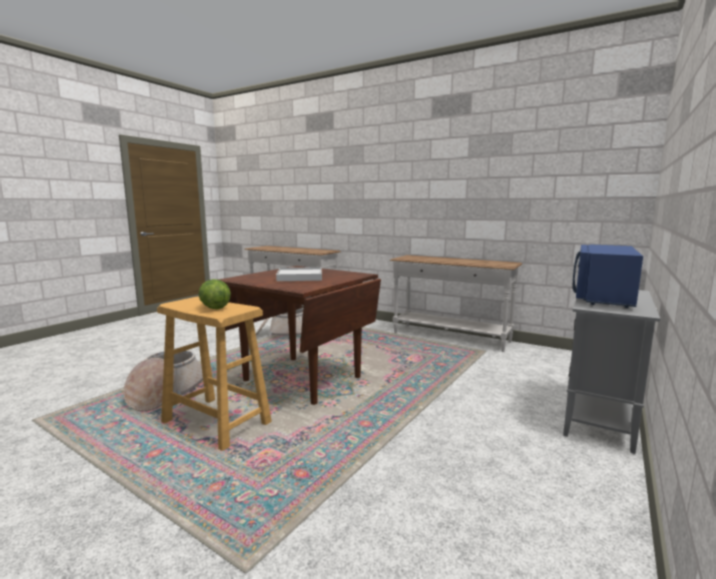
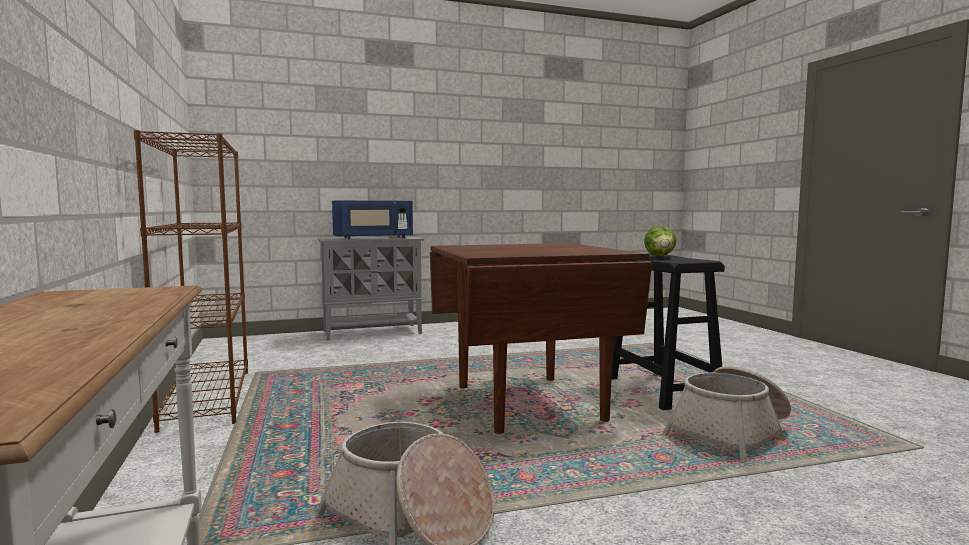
camera: 140 degrees left, 5 degrees down
beige stool [157,297,272,451] -> black stool [612,253,725,410]
white tray [276,267,322,281] -> none
white console table [390,255,522,352] -> brown bookcase [134,130,248,433]

